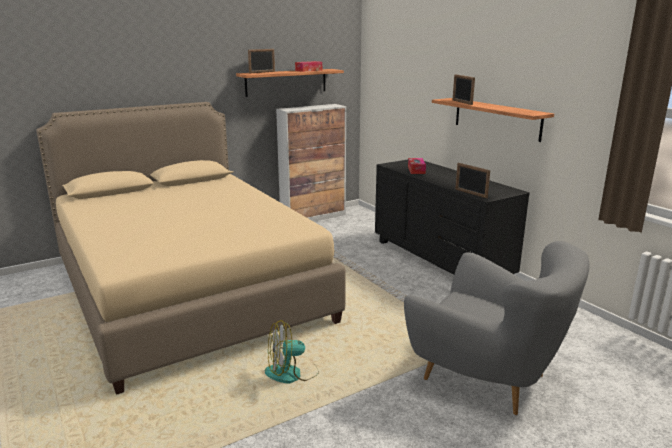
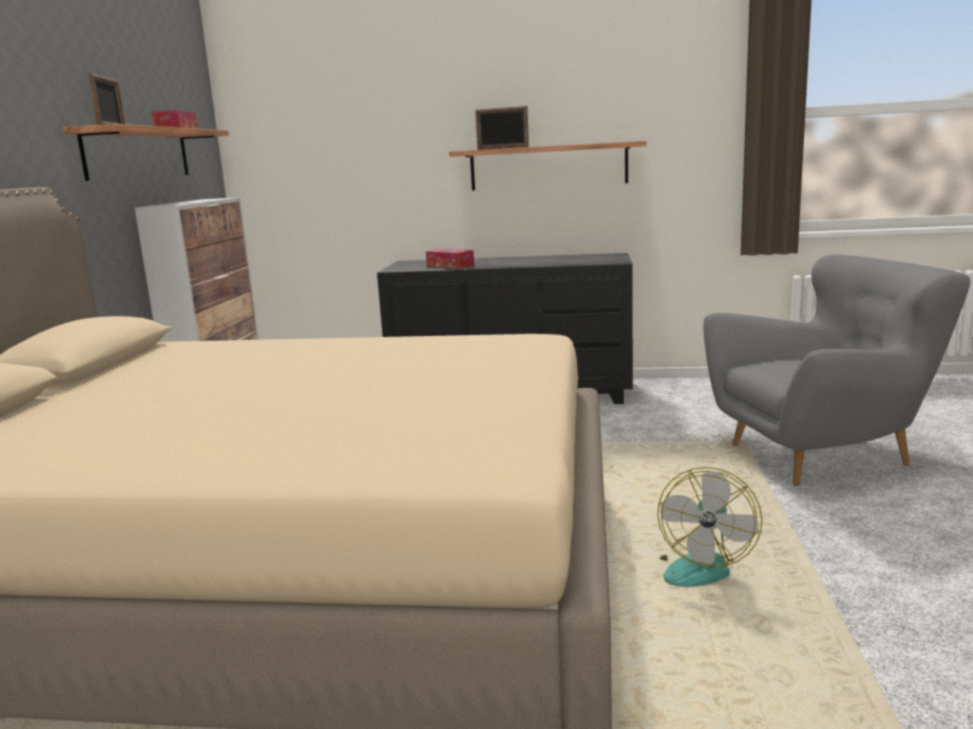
camera: 50 degrees left, 5 degrees down
picture frame [455,163,490,198] -> none

